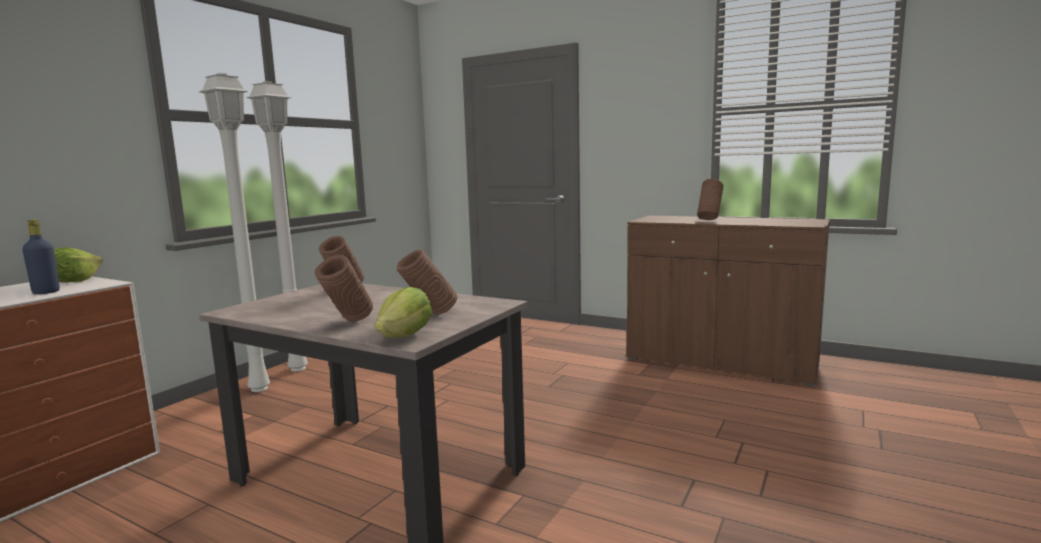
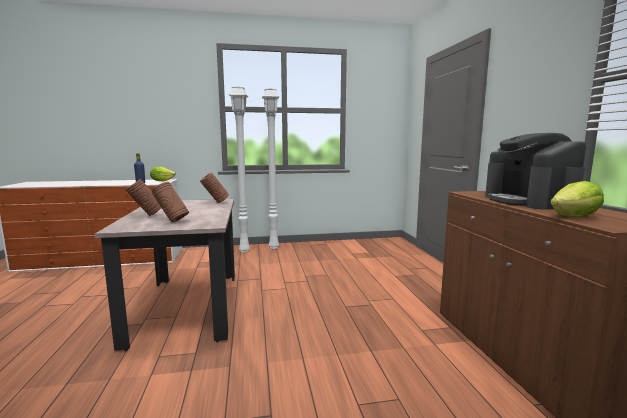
camera: 50 degrees right, 0 degrees up
lettuce [375,287,432,338] -> lettuce moved to [550,181,604,217]
brown vase [697,179,724,220] -> coffee machine [485,133,586,210]

